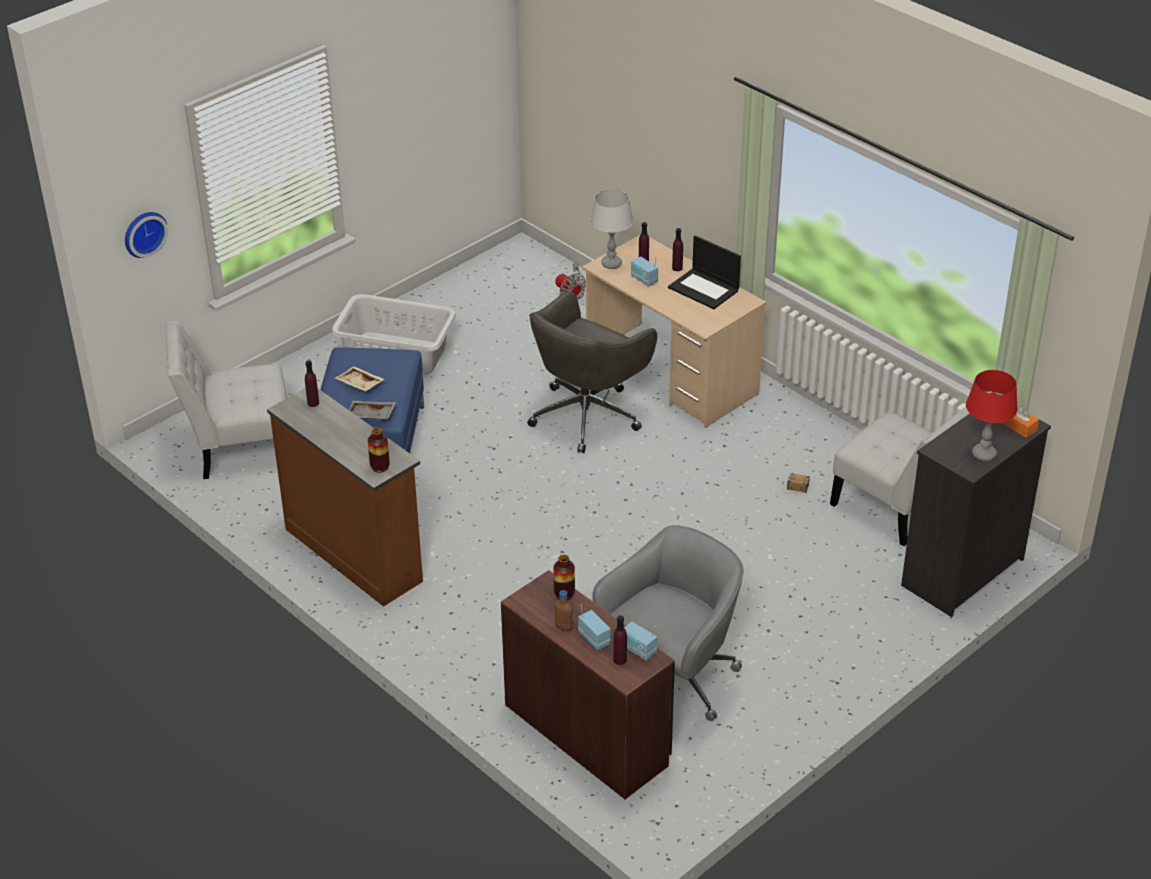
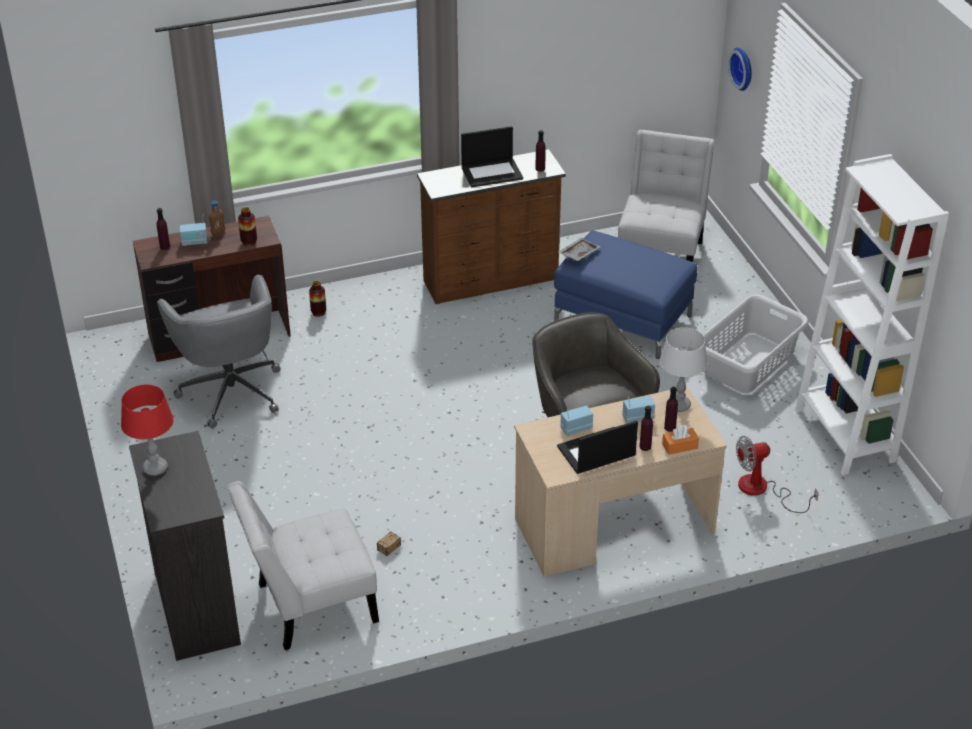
camera: 115 degrees right, 0 degrees up
beige tray [335,366,385,392] -> none
vase [368,428,390,473] -> vase moved to [309,281,326,317]
radio [624,621,657,661] -> radio moved to [560,405,593,436]
orange tissue box [1001,405,1039,438] -> orange tissue box moved to [662,425,699,455]
none -> laptop [461,126,523,187]
none -> white bookcase [795,154,949,475]

